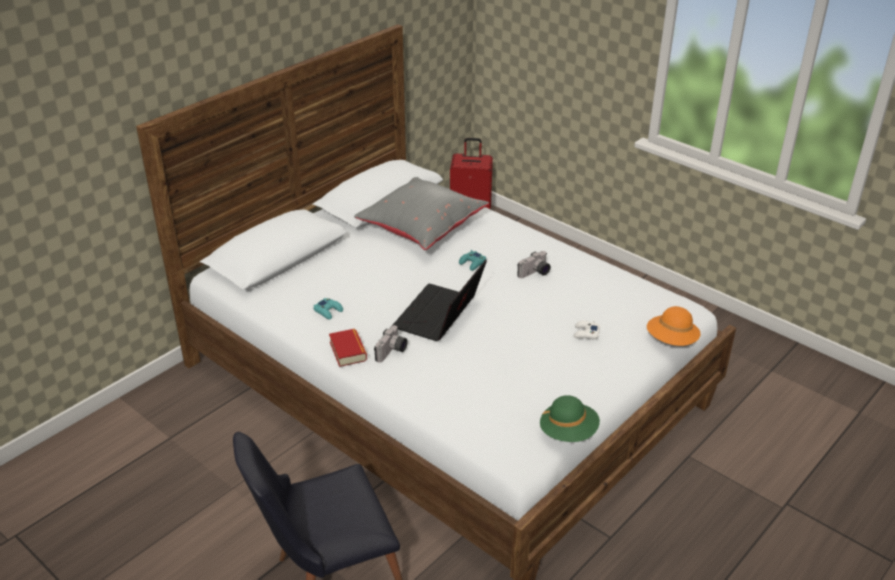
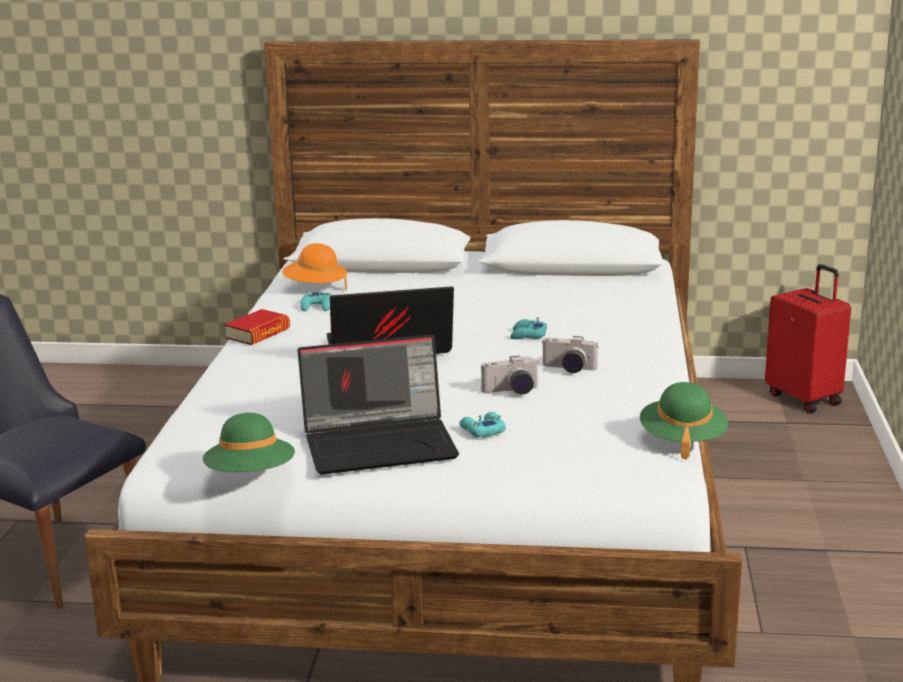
camera: 55 degrees right, 15 degrees down
grey pillow [354,177,489,250] -> none
camera [374,325,408,363] -> camera moved to [481,356,539,394]
white game controller [573,320,600,339] -> turquoise game controller [459,412,506,437]
orange hat [647,306,701,346] -> orange hat moved to [282,243,347,290]
none -> laptop [297,334,459,475]
none -> green hat [640,382,728,460]

